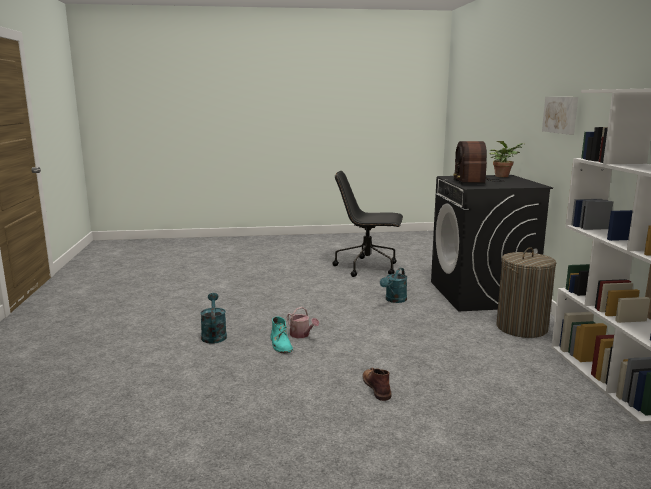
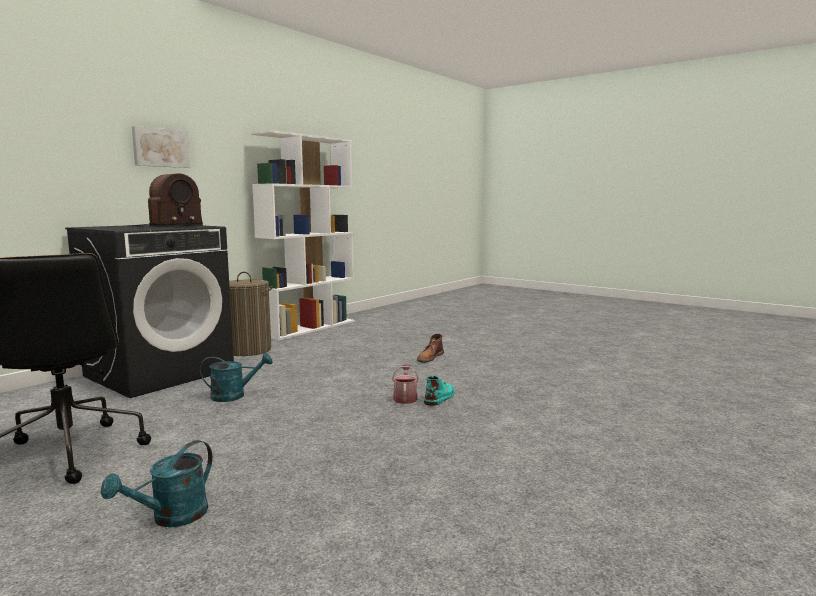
camera: 135 degrees left, 5 degrees down
turquoise watering can [200,293,227,344] -> turquoise watering can moved to [101,440,212,527]
potted plant [489,141,524,177] -> none

